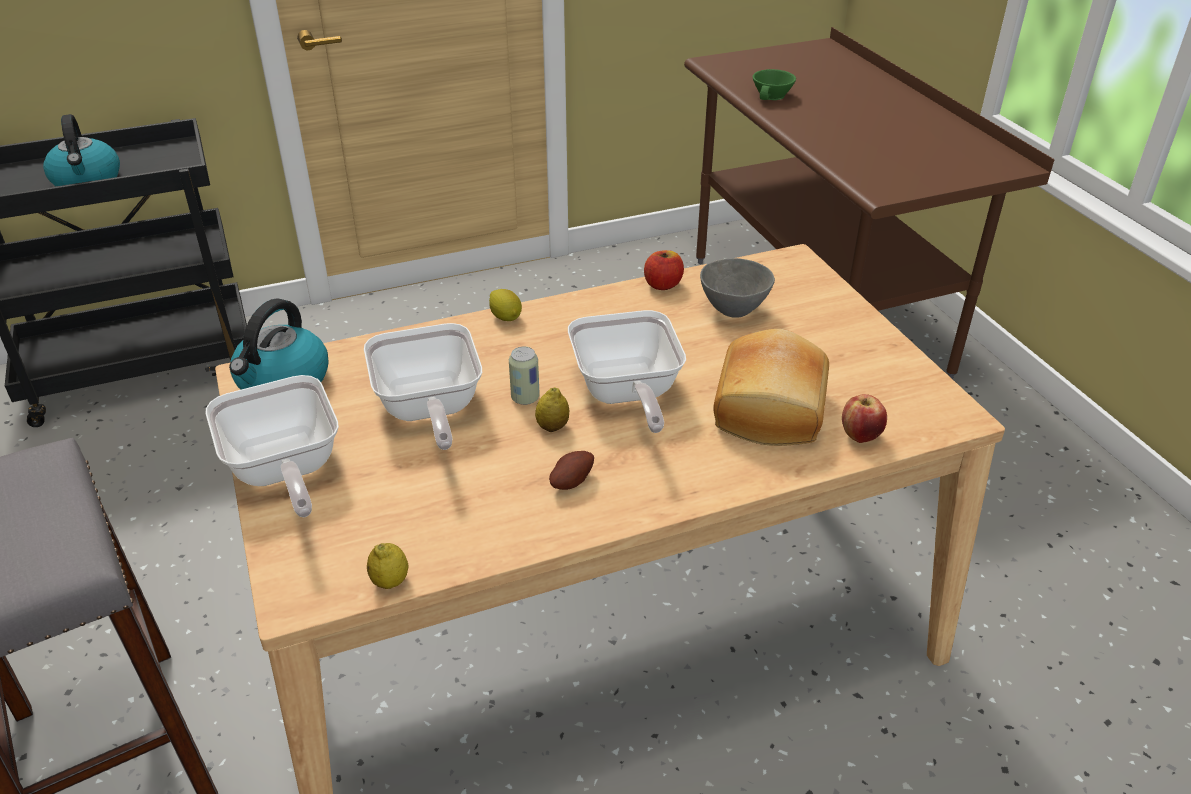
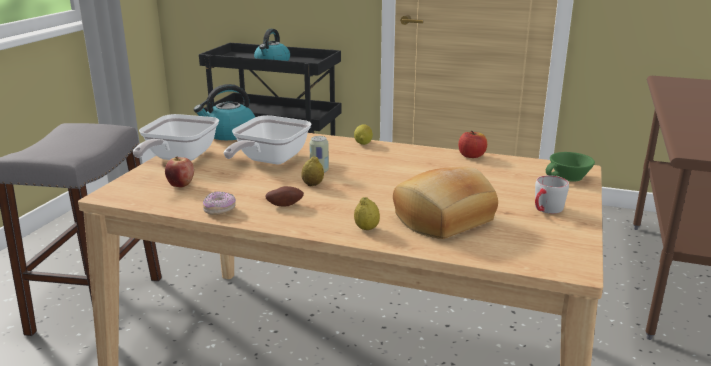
camera: 40 degrees right, 15 degrees down
lemon [367,543,409,589] -> lemon moved to [354,197,380,230]
frying pan [568,310,686,433] -> none
grey bowl [700,258,775,318] -> none
green cup [753,69,796,100] -> green cup moved to [546,152,595,182]
apple [842,394,887,443] -> apple moved to [165,157,194,188]
none -> donut [203,191,236,215]
none -> grey mug [535,175,569,214]

